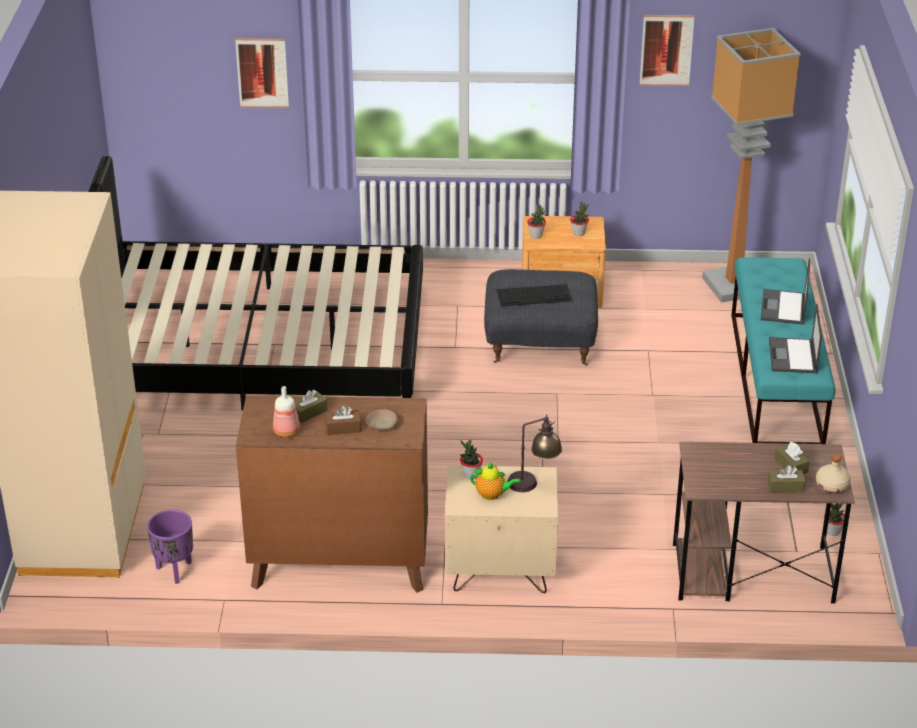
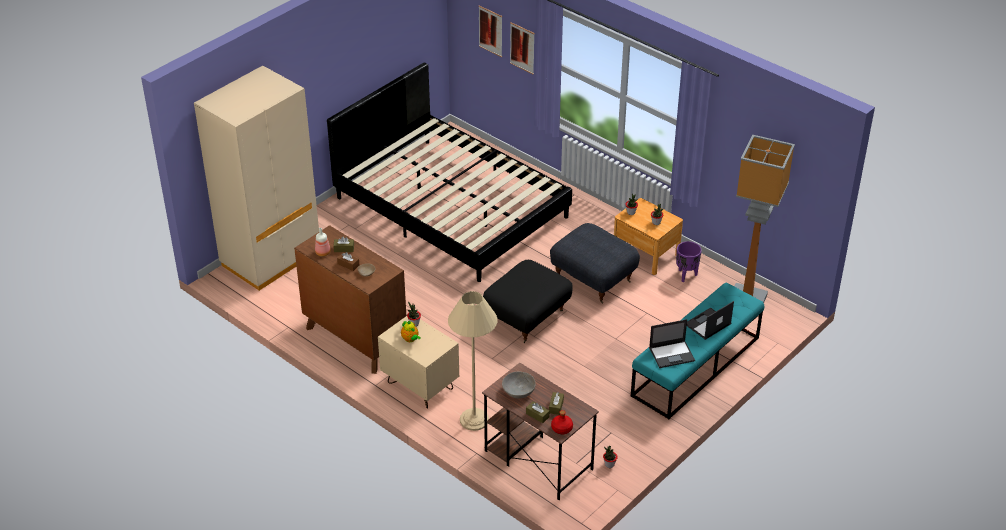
camera: 40 degrees right, 5 degrees up
purple planter [147,510,193,584] -> purple planter moved to [676,241,702,282]
keyboard [496,284,572,306] -> none
table lamp [508,414,562,492] -> none
picture [640,15,695,86] -> picture moved to [478,6,502,57]
laptop [769,304,822,373] -> laptop turned 150 degrees counterclockwise [649,319,695,368]
beige bottle [816,454,851,493] -> red bottle [551,410,573,434]
none -> beige floor lamp [448,291,498,431]
none -> black ottoman [483,260,573,343]
none -> grey bowl [502,372,536,398]

